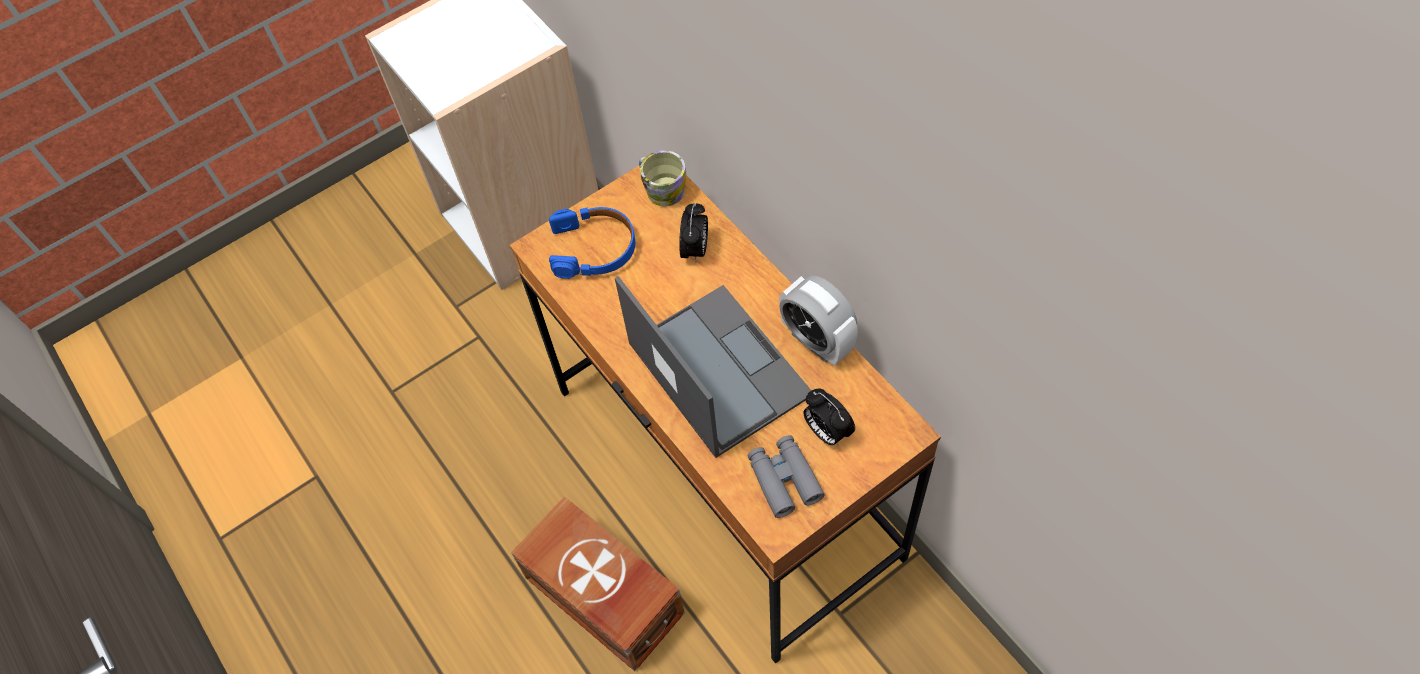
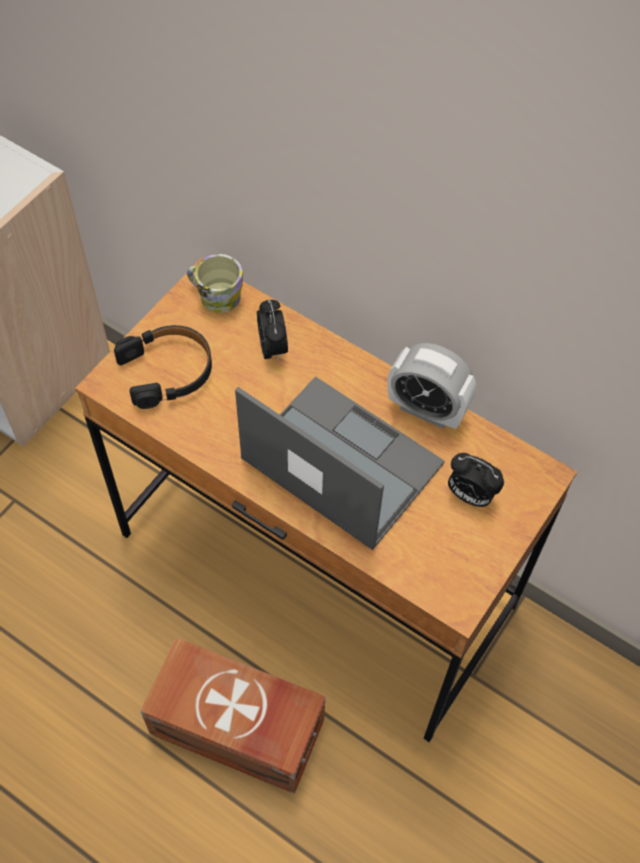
camera: 25 degrees left, 0 degrees up
blue headphones [549,207,635,279] -> black headphones [114,325,212,409]
grey binoculars [748,435,825,518] -> none

